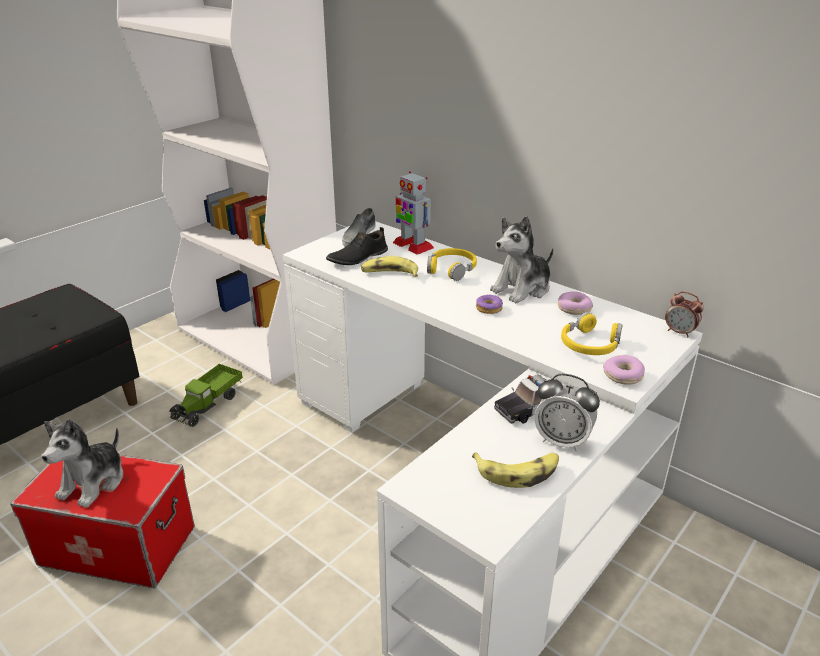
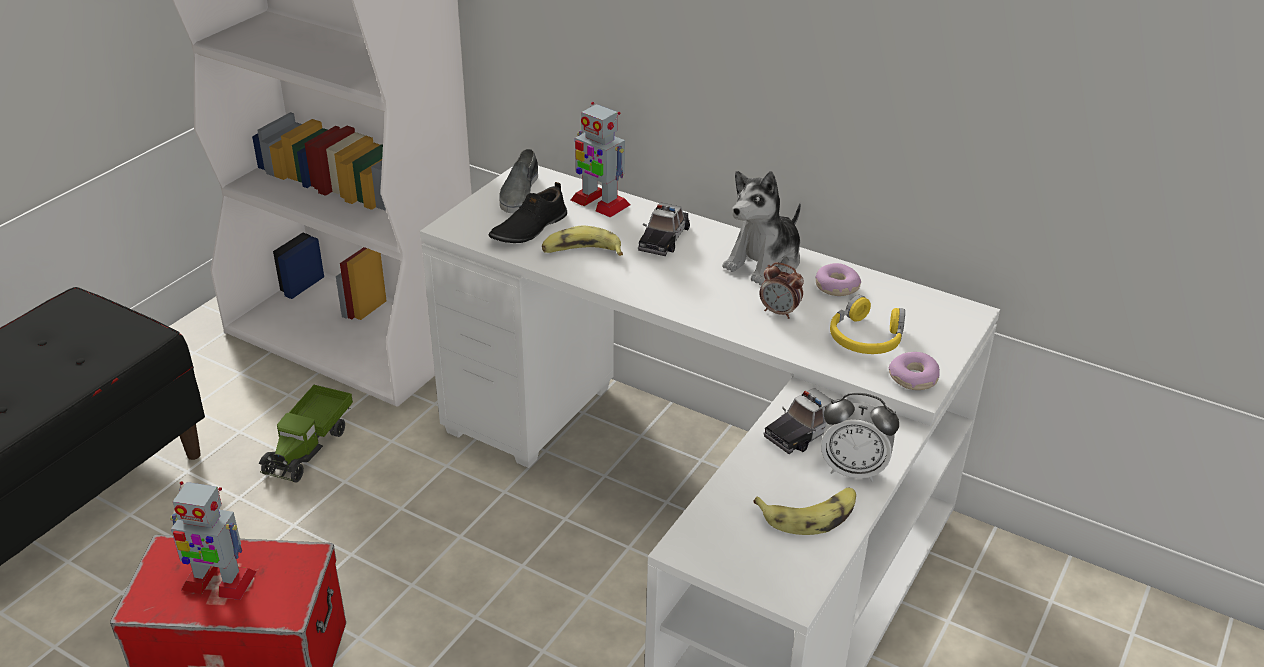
camera: 10 degrees left, 5 degrees up
plush toy [42,419,123,508] -> toy robot [170,481,256,600]
yellow headphones [427,248,477,281] -> toy car [638,202,690,256]
donut [476,295,503,314] -> none
alarm clock [665,292,704,337] -> alarm clock moved to [759,263,804,319]

